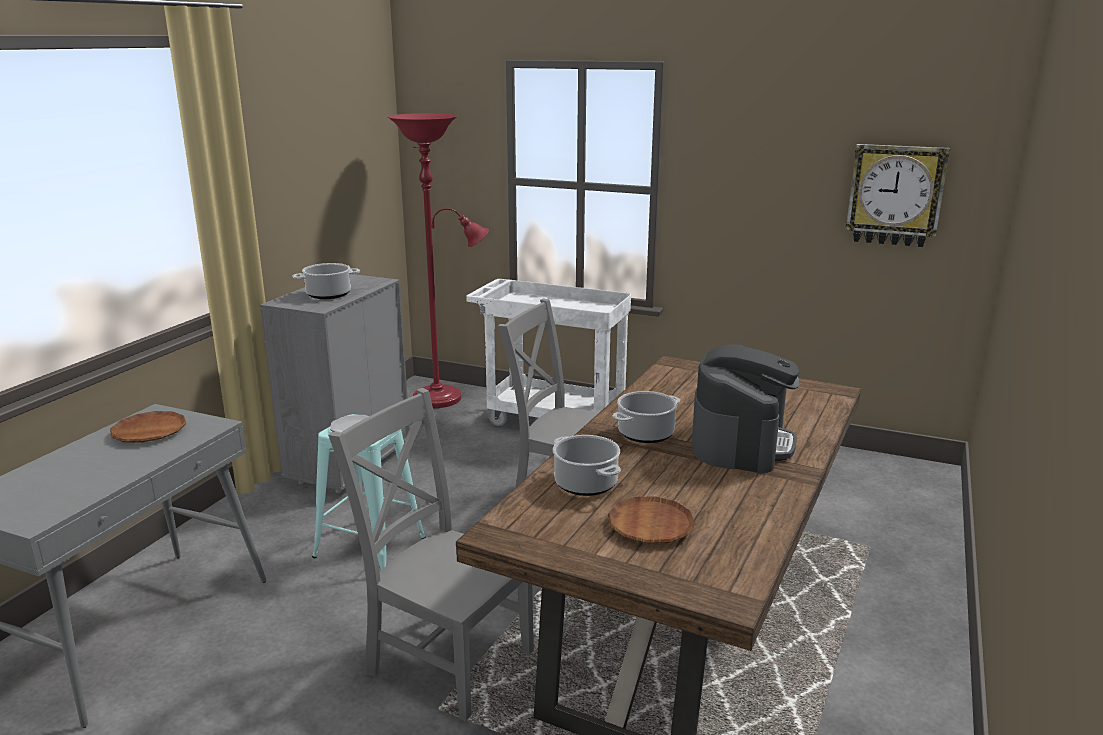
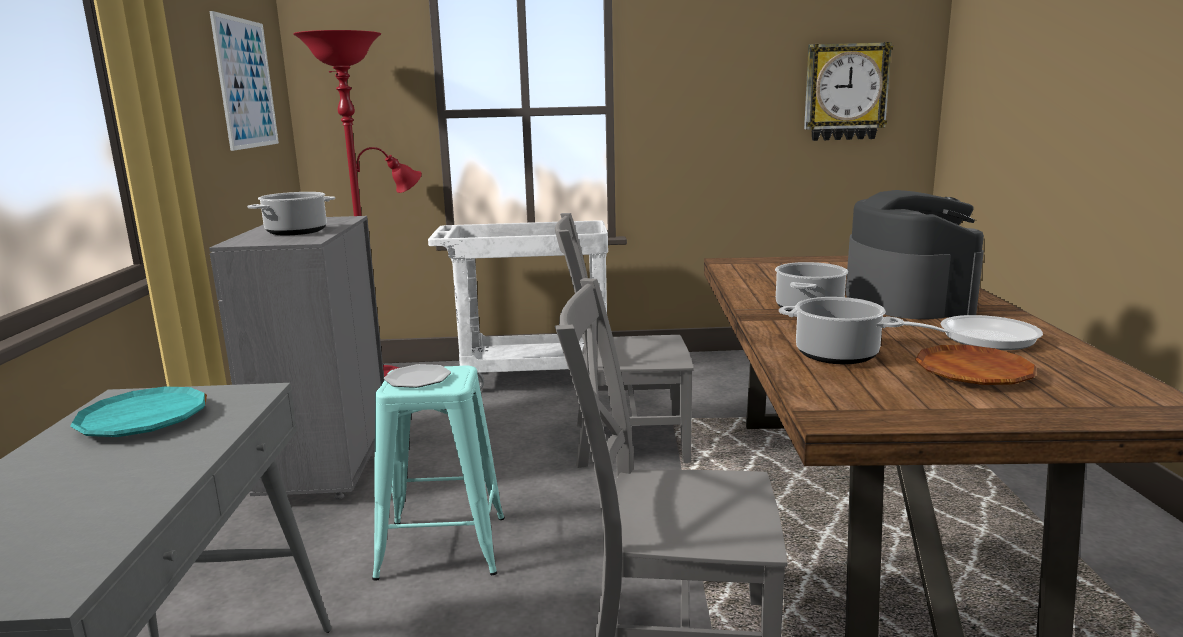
camera: 25 degrees left, 5 degrees down
brown plate [110,411,186,443] -> turquoise plate [70,386,207,437]
none -> picture [209,11,279,151]
none -> frying pan [889,315,1043,350]

